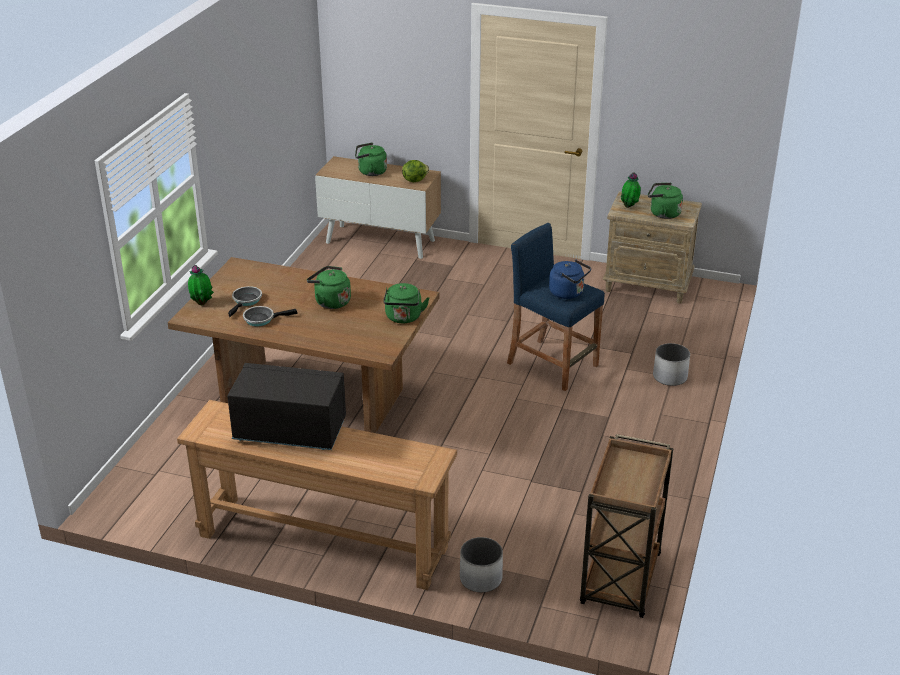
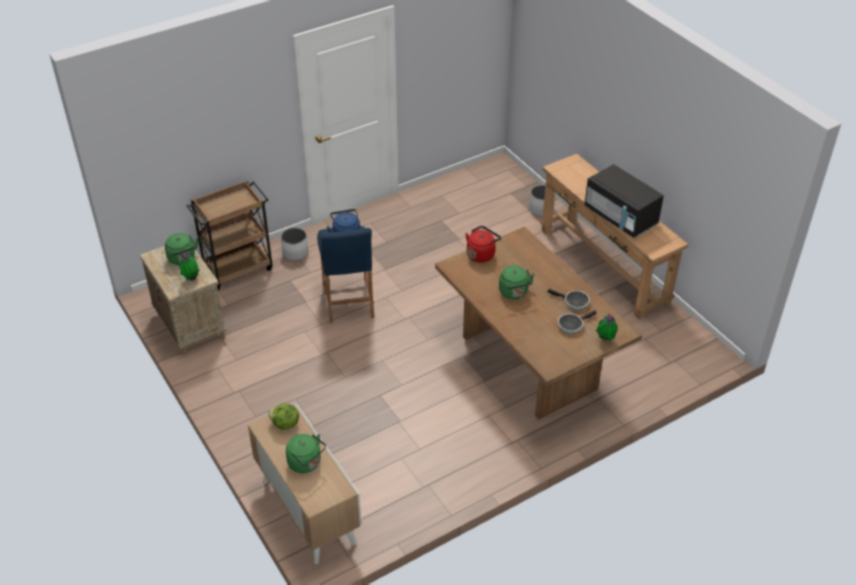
camera: 140 degrees left, 10 degrees up
green kettle [383,283,429,323] -> red kettle [465,226,501,263]
brown cart [580,434,673,618] -> brown cart moved to [186,180,273,290]

